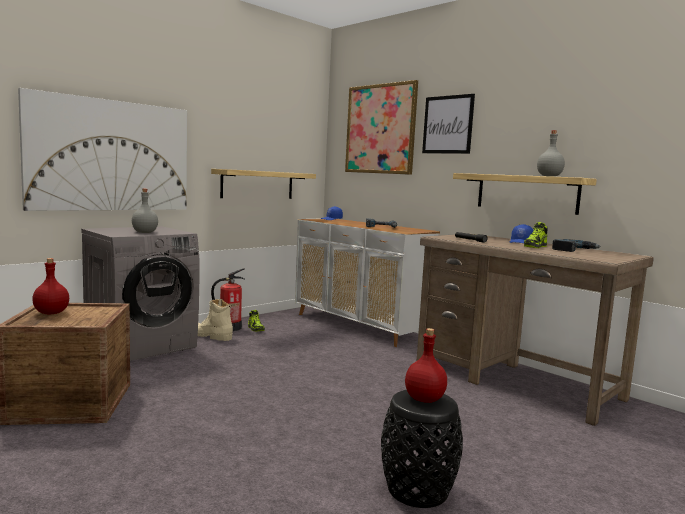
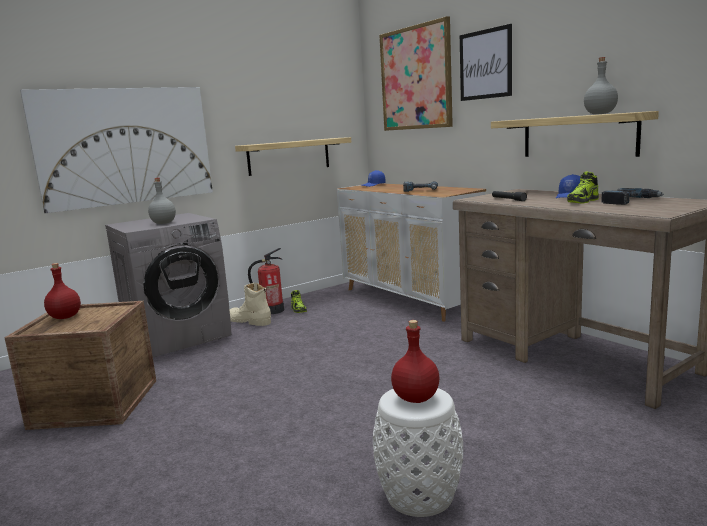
camera: 10 degrees right, 5 degrees up
black stool [381,390,463,508] -> white stool [373,388,463,517]

